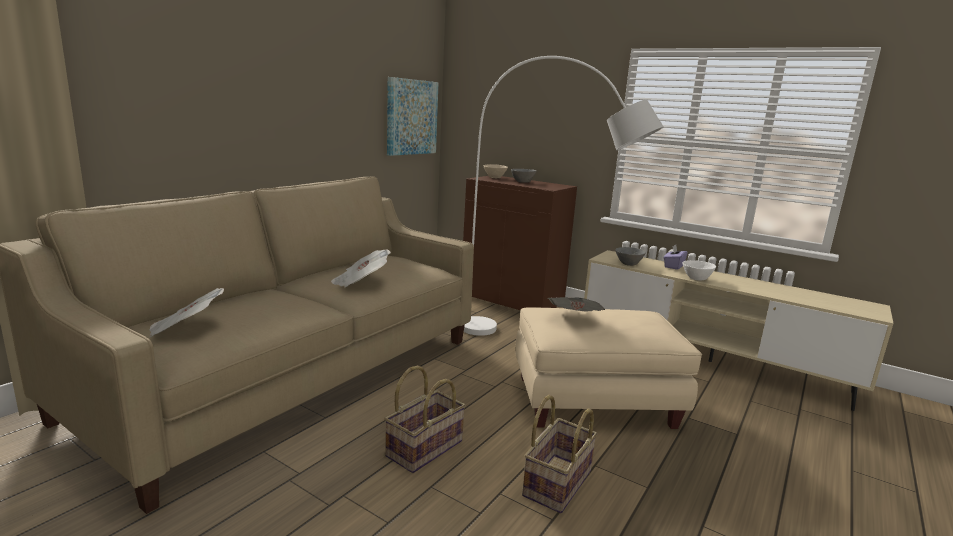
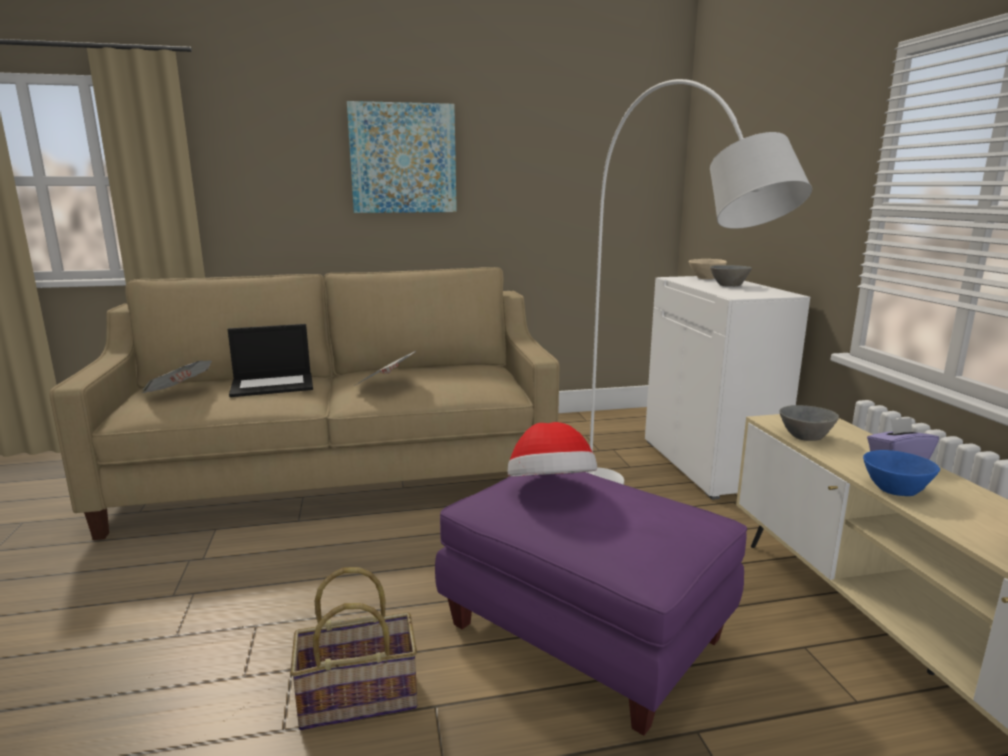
camera: 45 degrees right, 0 degrees up
basket [384,366,466,473] -> none
picture [387,77,439,156] -> picture moved to [347,101,457,213]
brown cabinet [463,176,577,311] -> white cabinet [645,276,810,500]
beige ottoman [515,307,702,429] -> purple ottoman [435,472,747,736]
newspaper [548,297,605,312] -> hat [508,422,597,477]
white bowl [682,260,716,280] -> blue bowl [863,450,940,496]
none -> laptop [228,324,313,397]

